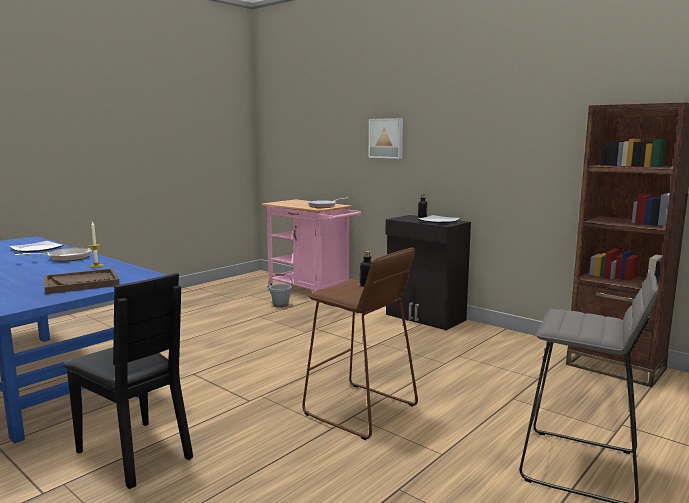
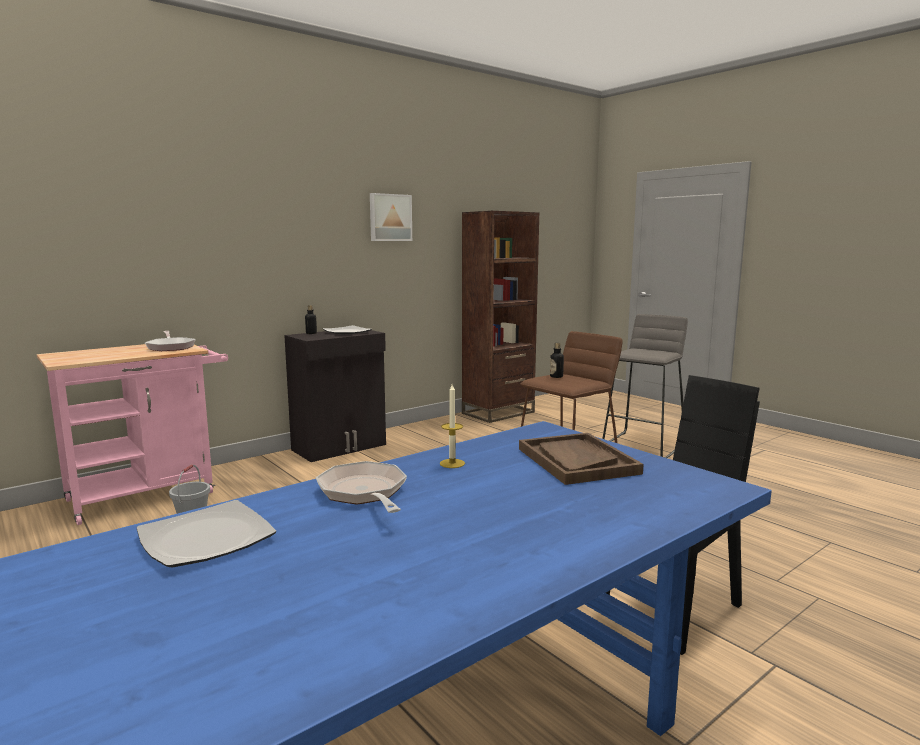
camera: 80 degrees left, 0 degrees up
picture [369,118,403,159] -> picture moved to [370,193,412,241]

